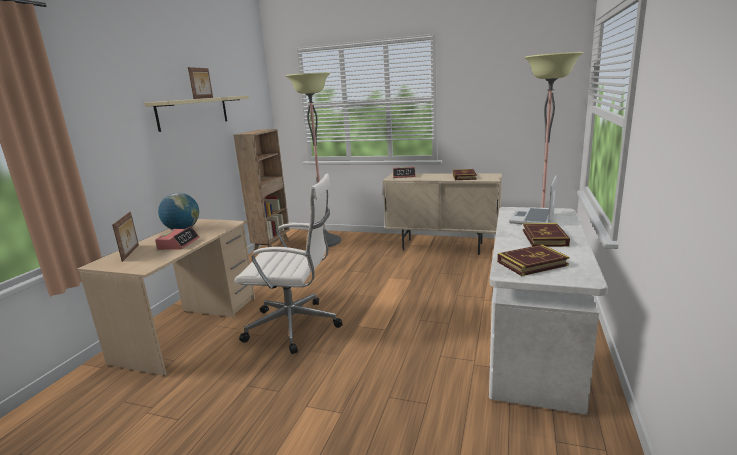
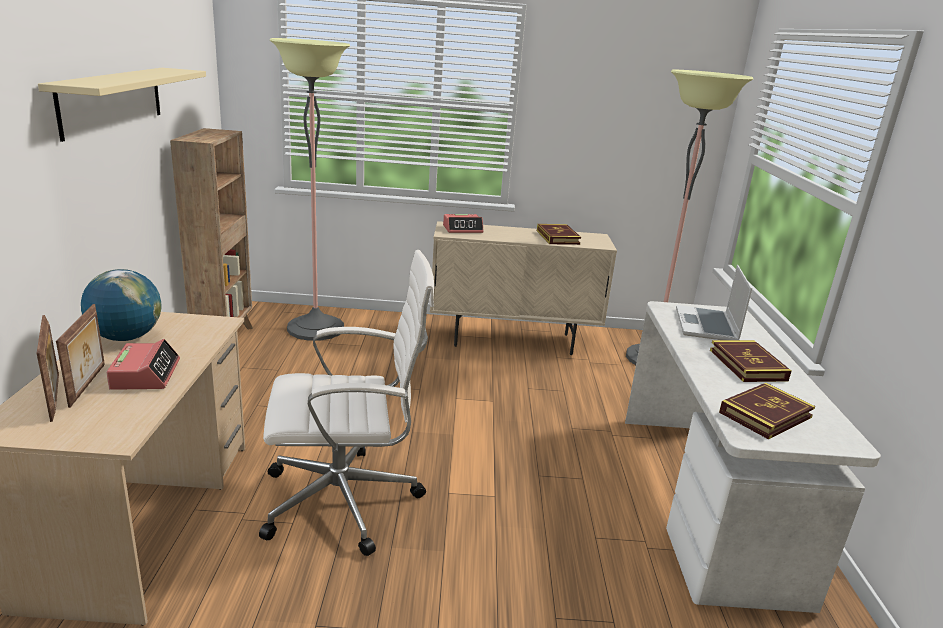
camera: 20 degrees left, 5 degrees up
picture frame [188,67,213,99] -> picture frame moved to [56,304,105,408]

